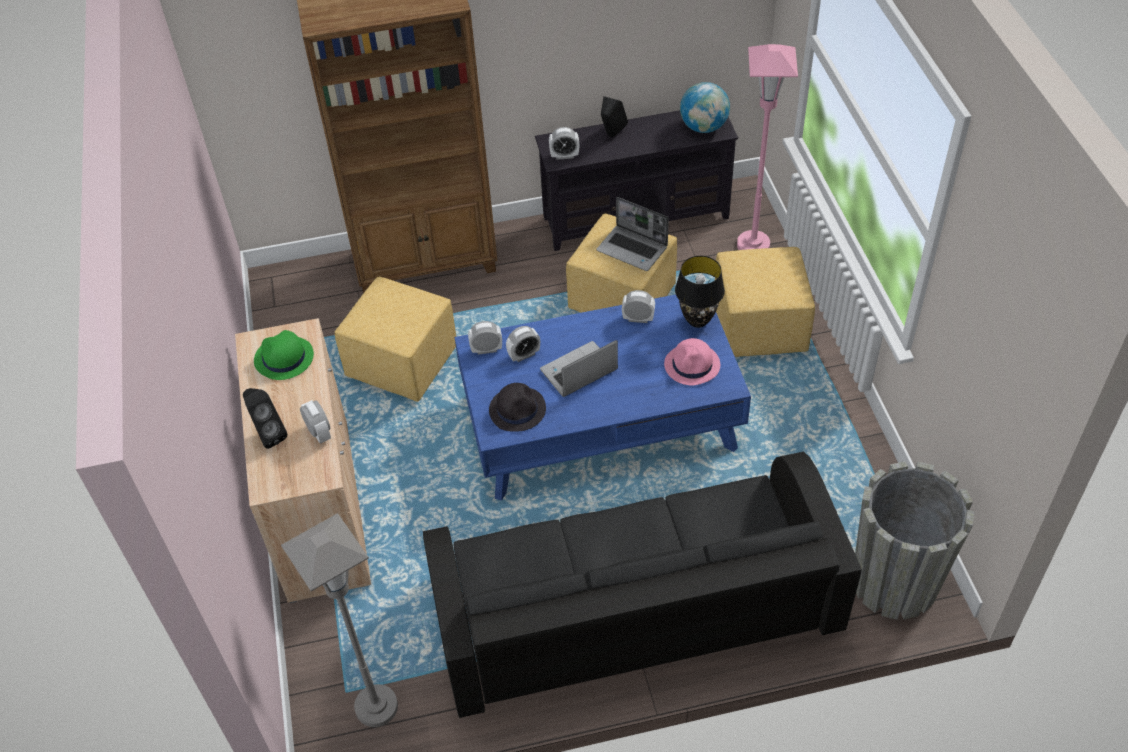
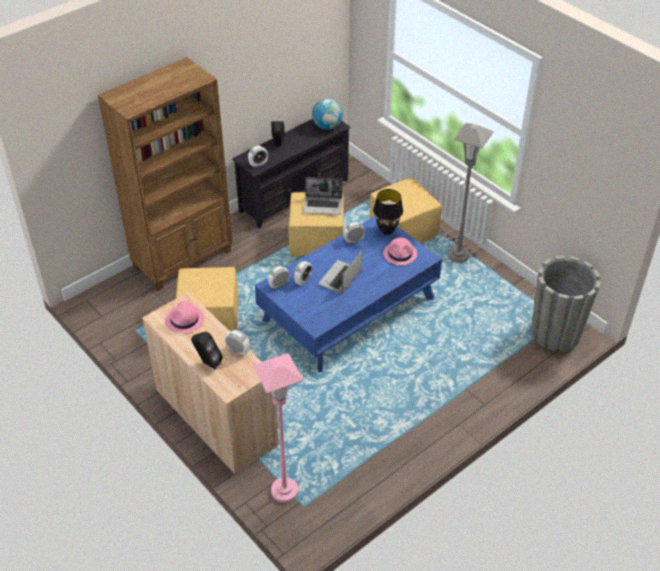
camera: 30 degrees left, 5 degrees down
green hat [254,330,314,380] -> pink hat [165,301,204,333]
grey floor lamp [281,513,398,727] -> grey floor lamp moved to [448,123,494,263]
black sofa [423,451,862,718] -> none
black hat [489,383,546,432] -> none
pink floor lamp [737,44,798,250] -> pink floor lamp moved to [253,353,304,503]

